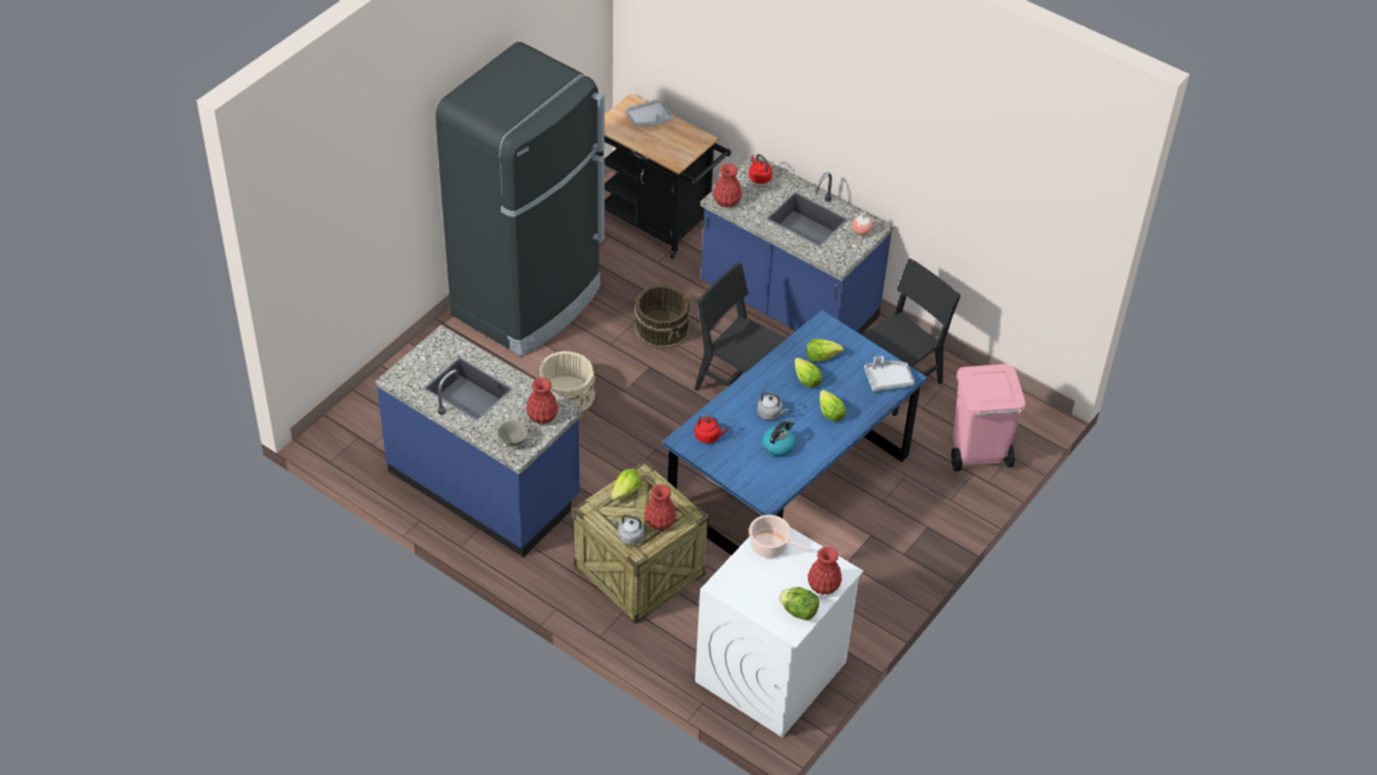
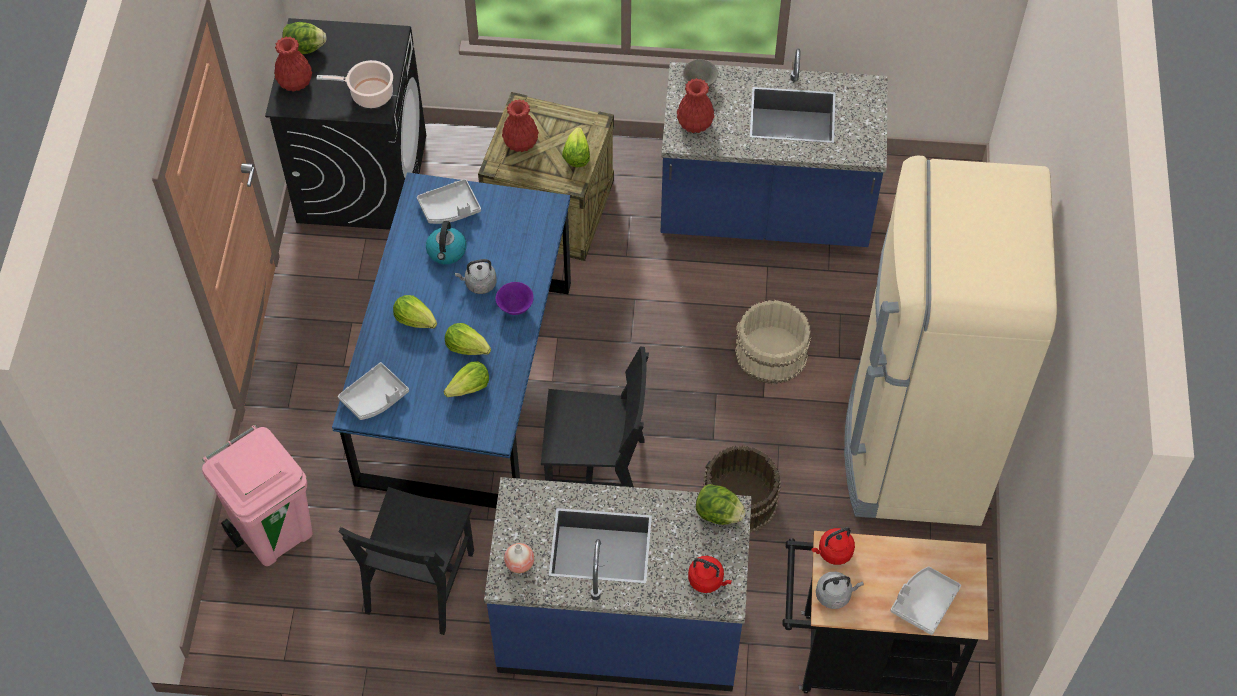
camera: 150 degrees right, 10 degrees up
black fridge [436,42,605,356] -> beige fridge [844,156,1057,526]
grey kettle [613,514,644,545] -> grey kettle moved to [816,572,864,609]
red kettle [695,416,727,443] -> red kettle moved to [811,527,855,565]
white washing machine [695,527,863,737] -> black washing machine [265,18,426,230]
red vase [713,164,742,207] -> lettuce [696,484,746,525]
none -> grey tray [417,179,481,224]
none -> purple bowl [495,282,533,315]

